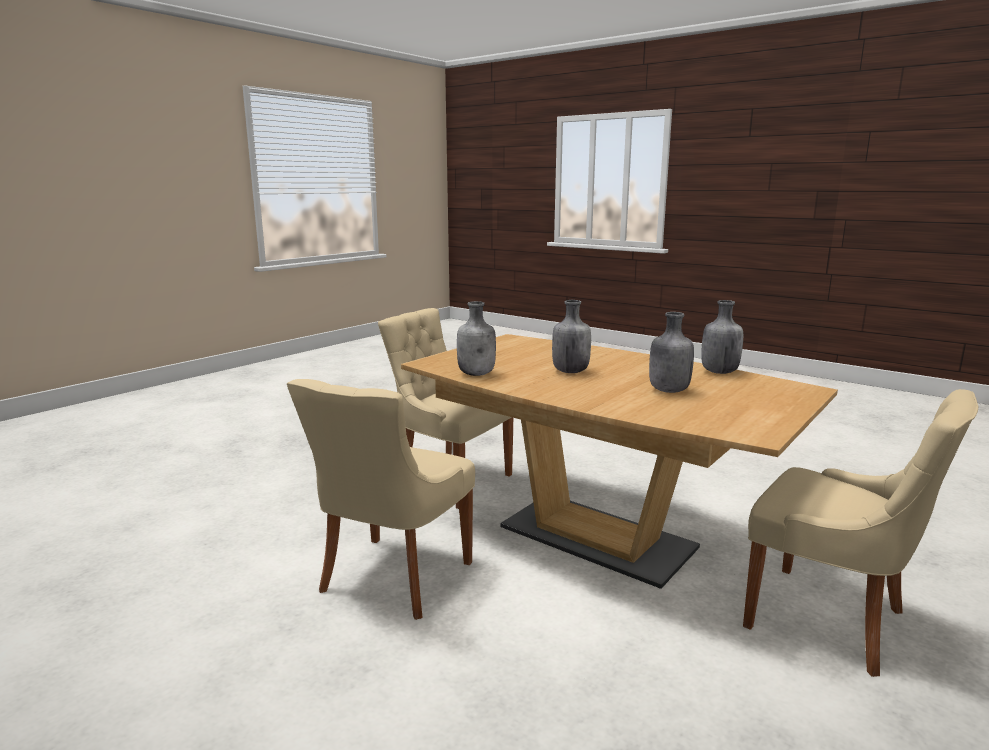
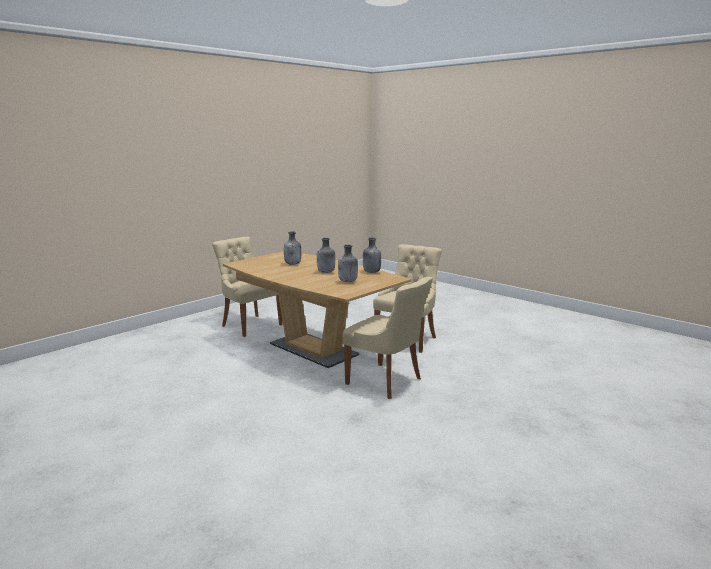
camera: 175 degrees left, 0 degrees up
grey bottle [701,300,743,374] -> grey bottle moved to [338,245,358,282]

